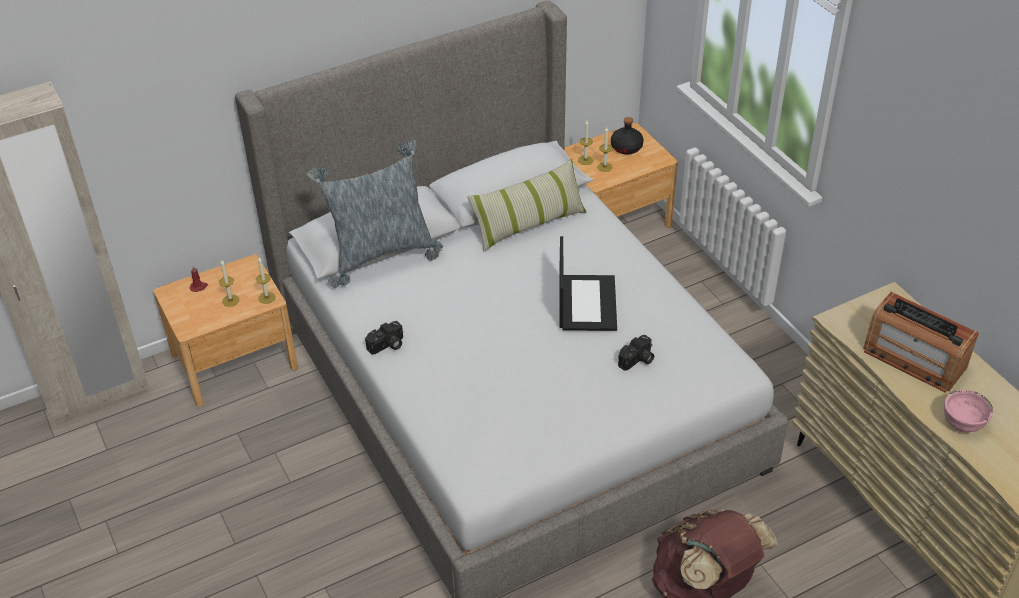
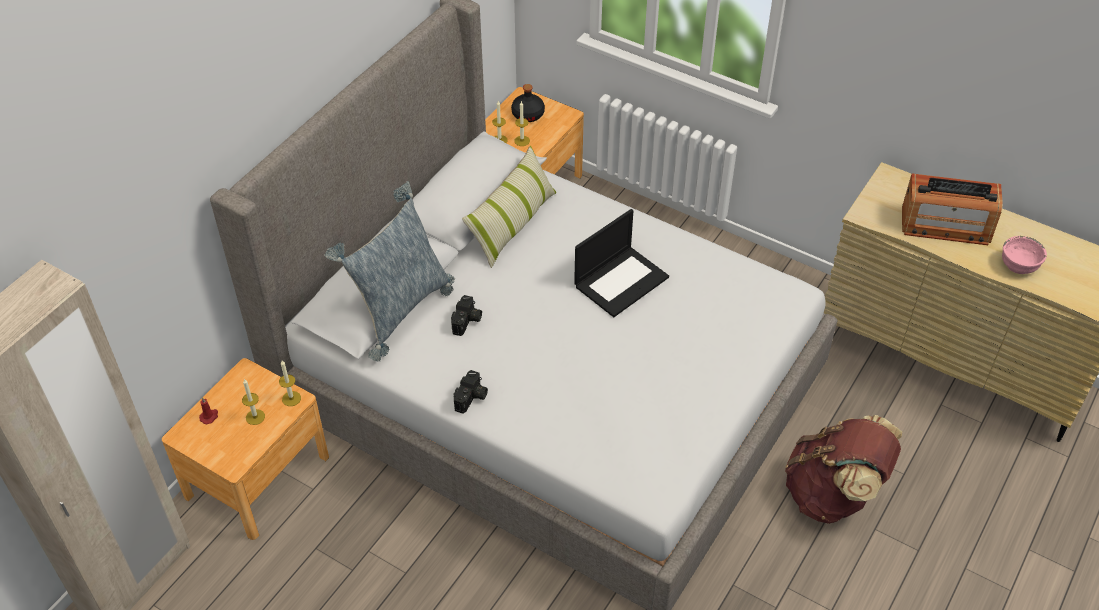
camera: 30 degrees left, 5 degrees up
laptop [559,236,617,331] -> laptop turned 75 degrees clockwise [574,209,669,317]
camera [618,335,654,371] -> camera moved to [451,295,482,336]

